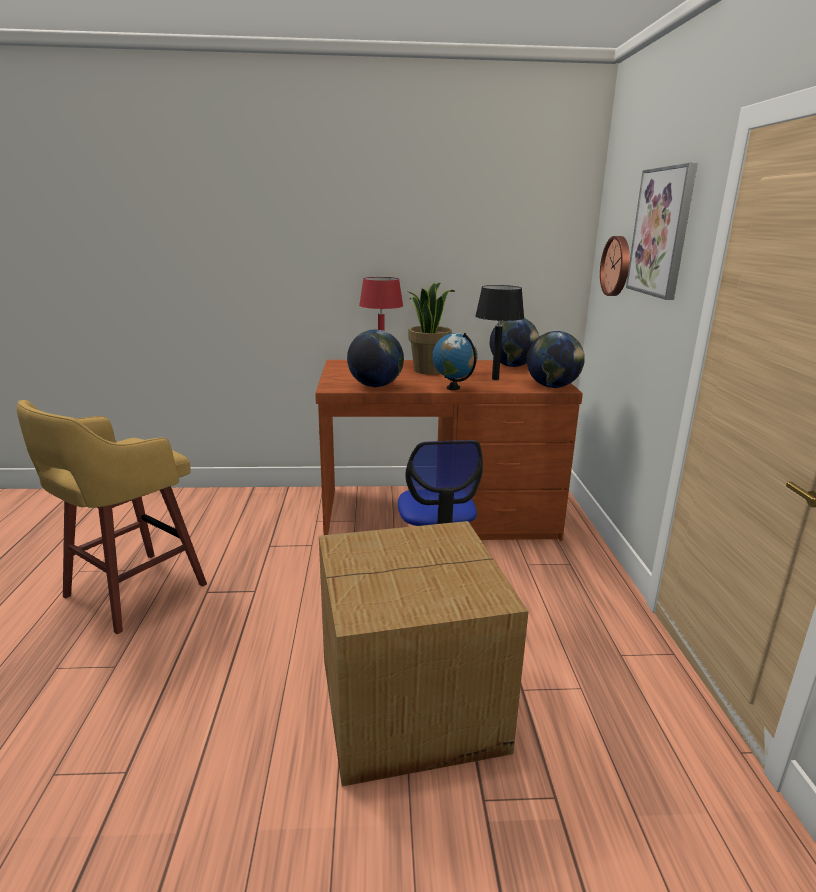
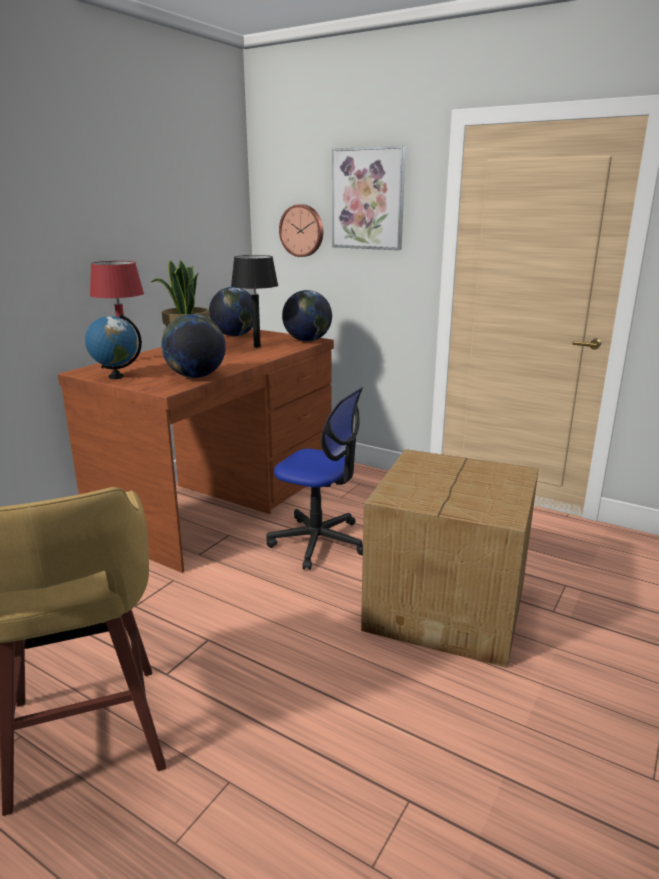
camera: 55 degrees left, 0 degrees up
globe [432,333,478,390] -> globe moved to [85,314,142,379]

